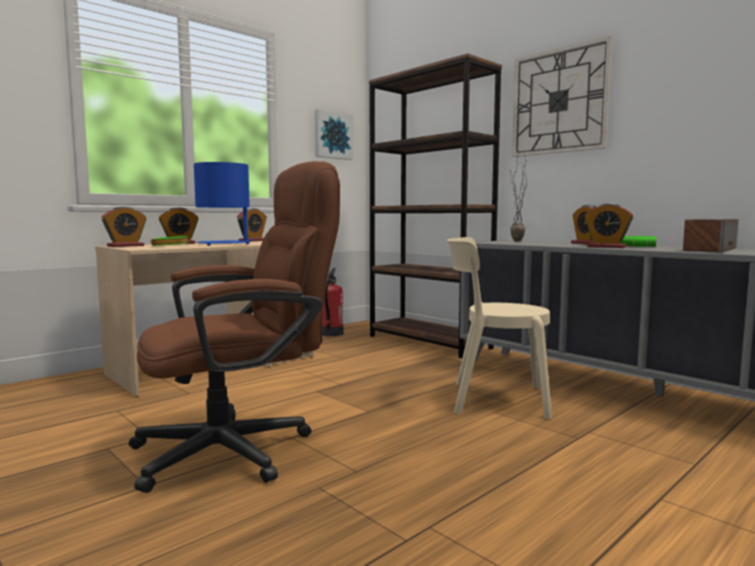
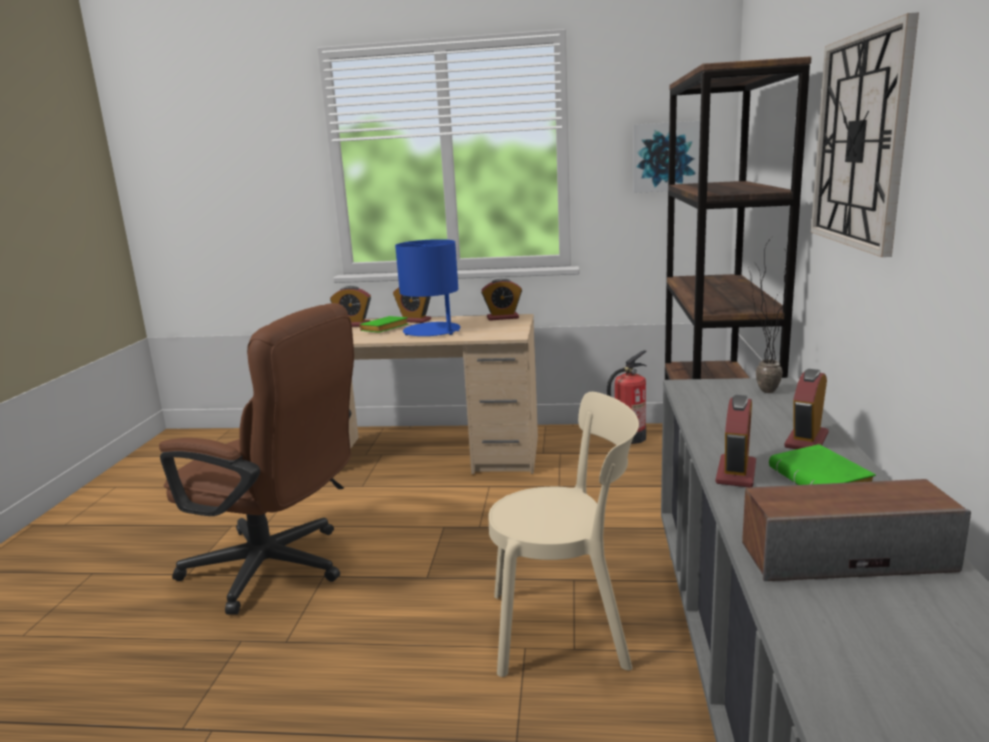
camera: 50 degrees right, 10 degrees up
beige chair [447,237,552,419] -> beige chair turned 120 degrees clockwise [489,392,639,677]
alarm clock [584,203,633,248] -> alarm clock turned 150 degrees counterclockwise [716,395,756,487]

